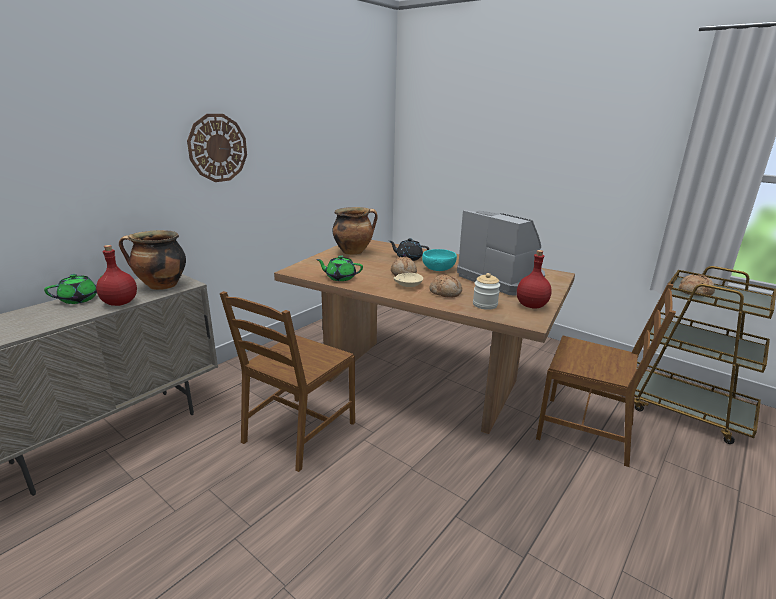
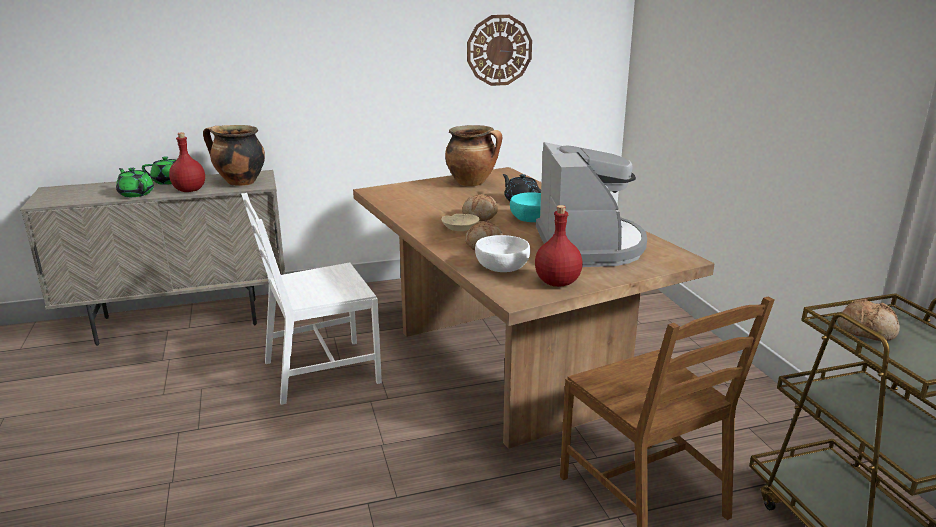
camera: 35 degrees right, 0 degrees up
wall clock [187,114,247,182] -> wall clock moved to [467,15,532,86]
brown chair [220,291,355,472] -> white chair [241,193,382,405]
green teapot [316,255,363,281] -> green teapot moved to [116,168,154,197]
jar [473,273,500,310] -> white bowl [475,235,530,272]

